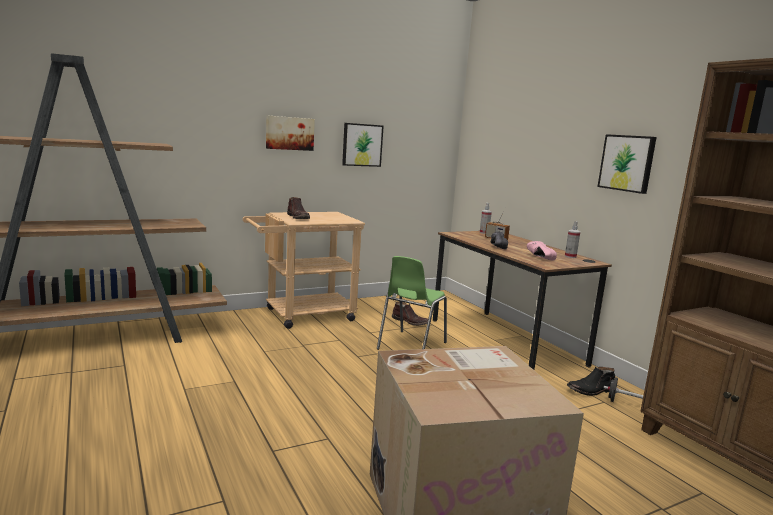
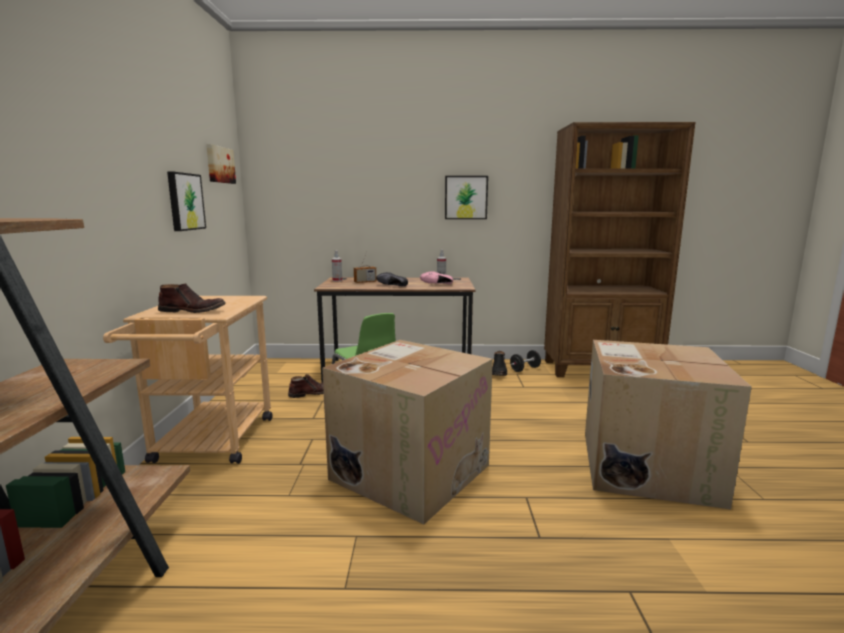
camera: 60 degrees left, 0 degrees up
picture [266,115,315,151] -> picture moved to [206,144,236,184]
none -> cardboard box [322,340,493,524]

